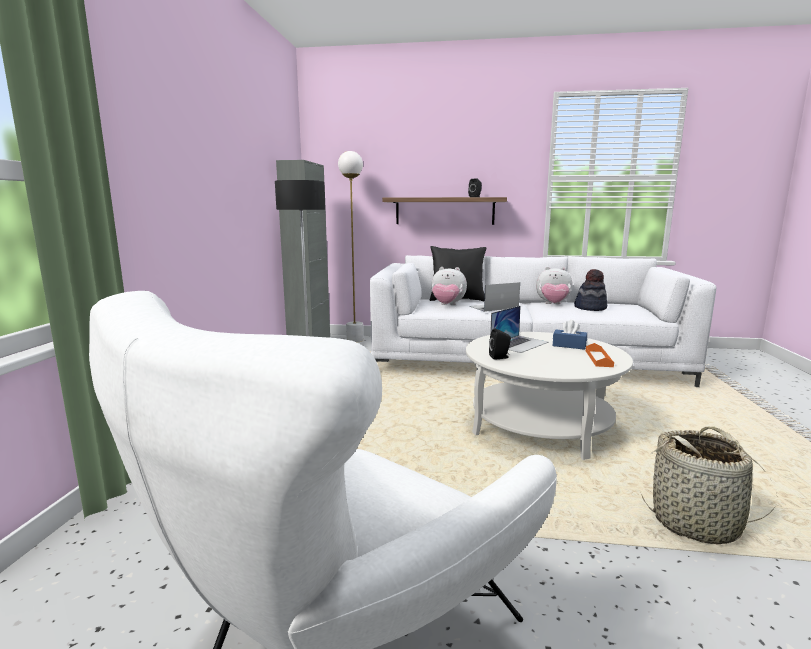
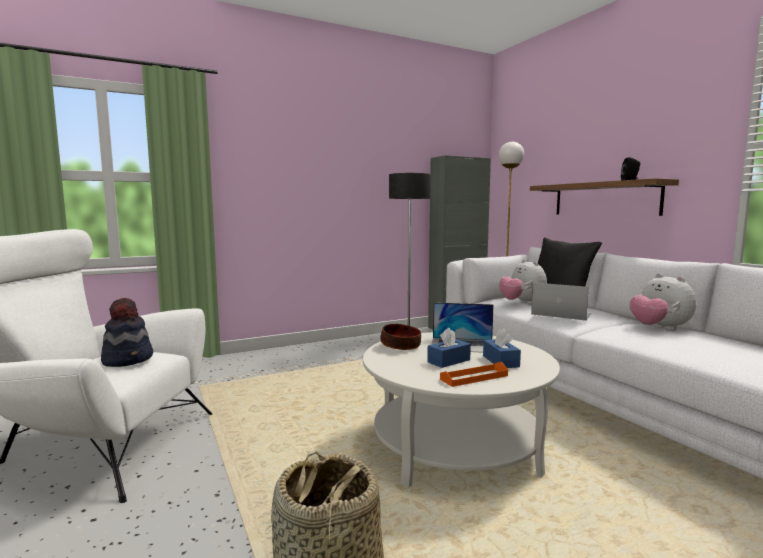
camera: 55 degrees right, 5 degrees down
black speaker [489,328,511,360] -> bowl [380,324,421,350]
hat [574,269,607,311] -> hat moved to [101,298,153,367]
none -> blue tissue box [427,328,471,368]

